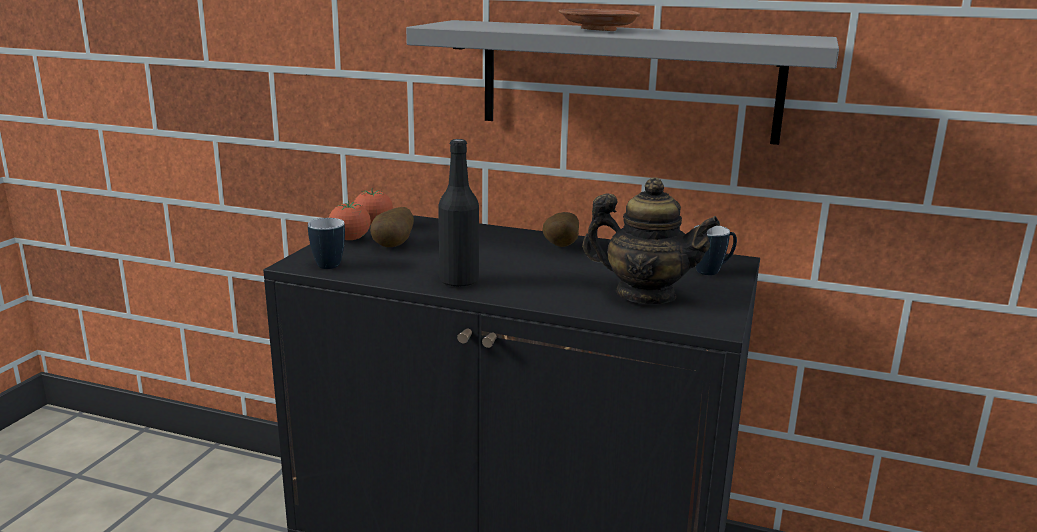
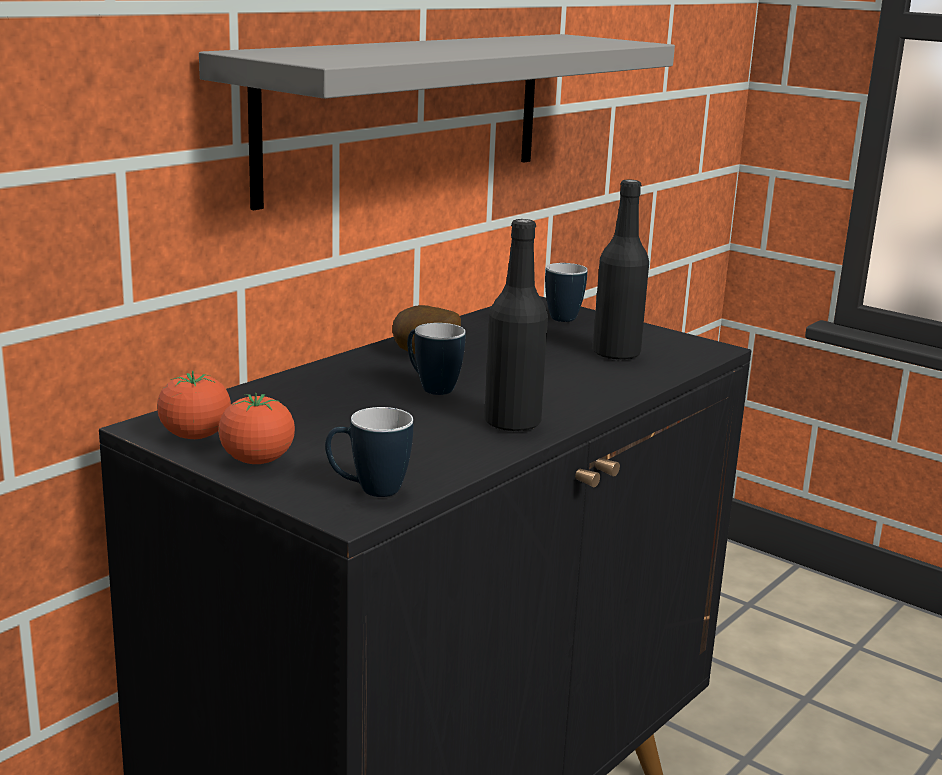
camera: 70 degrees left, 0 degrees up
potato [370,207,414,247] -> none
brown plate [559,8,640,31] -> none
teapot [582,177,720,304] -> black bottle [593,179,649,361]
none -> mug [407,323,465,395]

